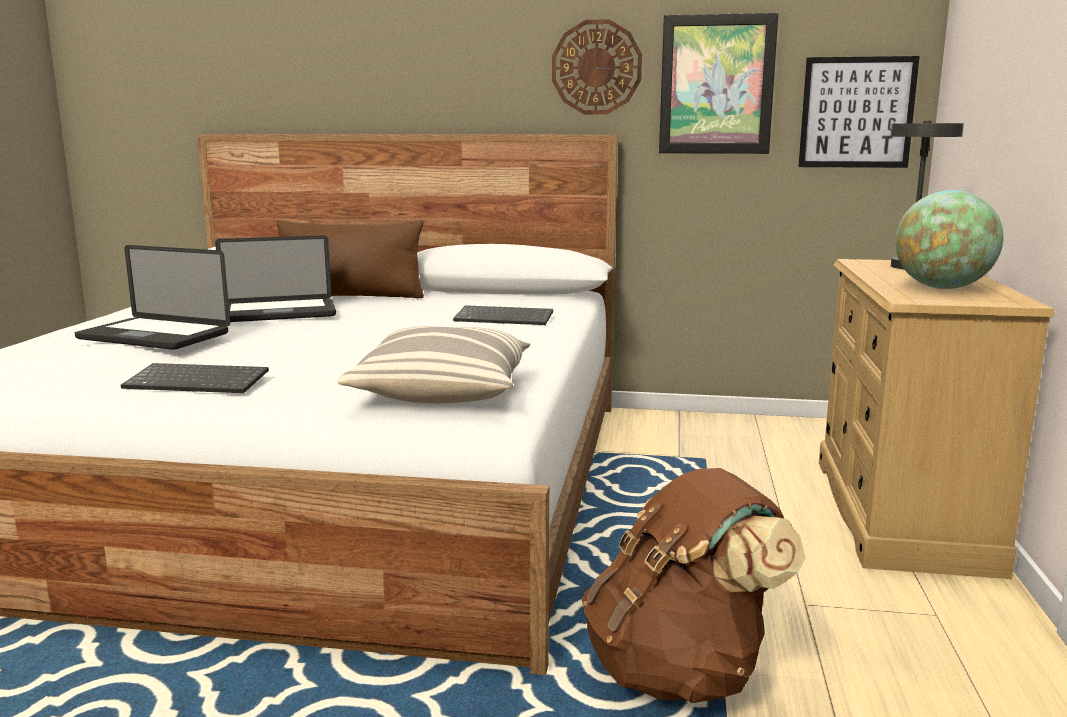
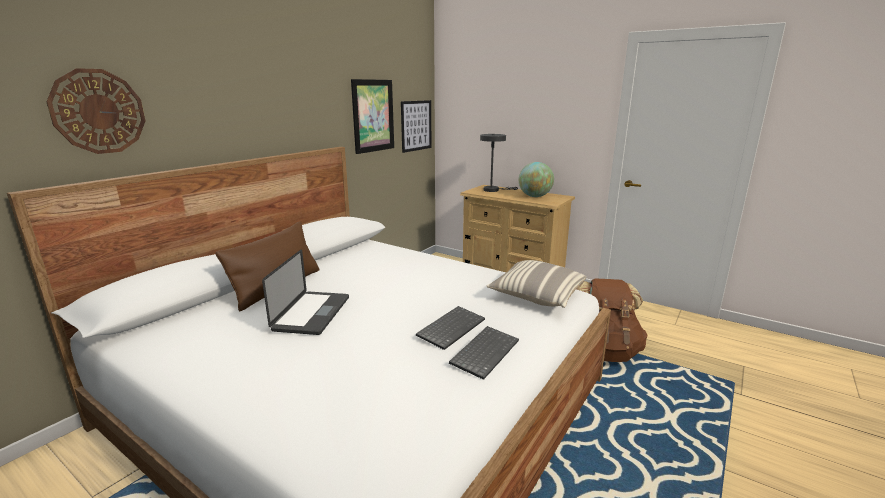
camera: 65 degrees left, 5 degrees up
laptop [75,245,230,350] -> none
keyboard [453,305,553,325] -> keyboard moved to [416,306,485,350]
wall clock [552,19,642,114] -> wall clock moved to [46,68,145,154]

